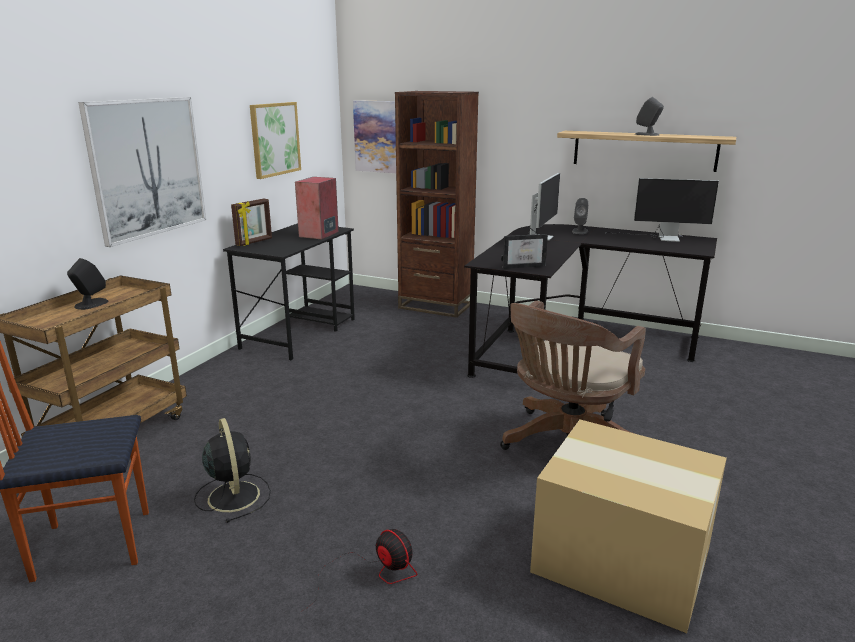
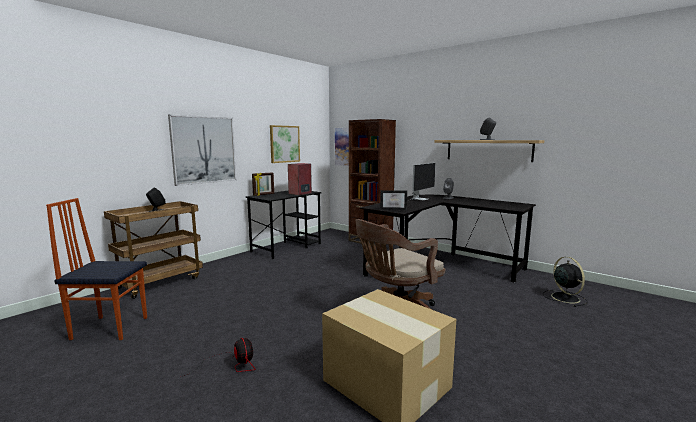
camera: 15 degrees right, 10 degrees down
black fan [194,418,271,523] -> black fan moved to [543,257,587,307]
monitor [606,178,719,242] -> none

